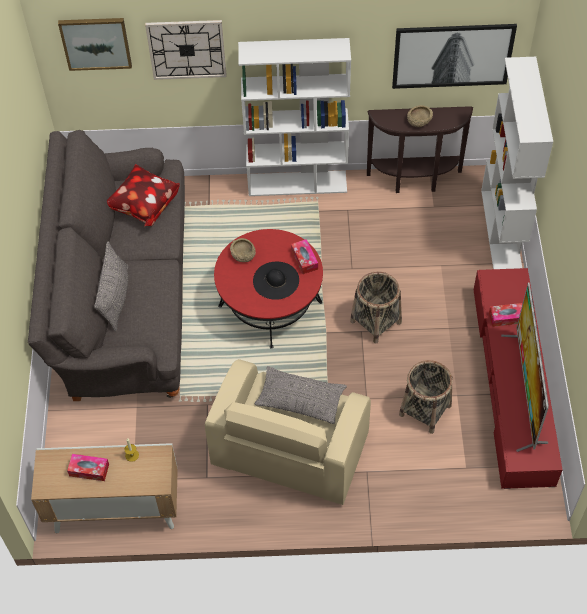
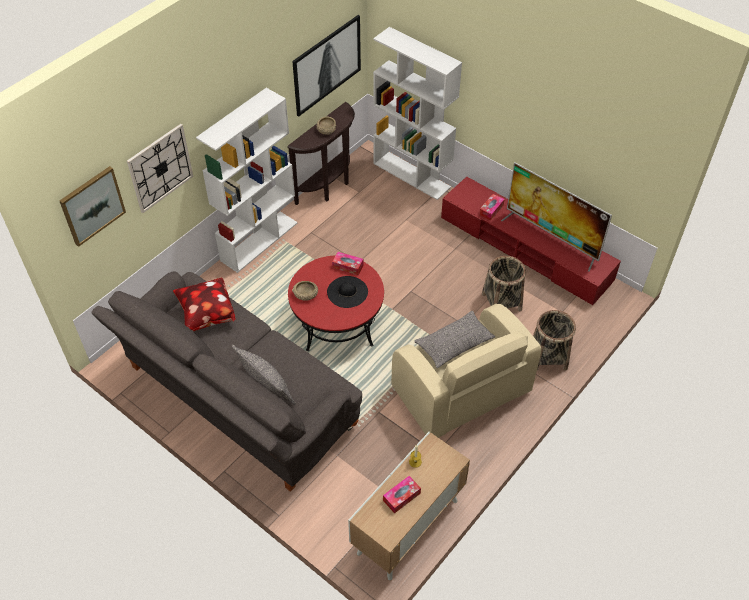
camera: 50 degrees left, 5 degrees down
basket [350,271,402,344] -> basket moved to [533,310,576,370]

